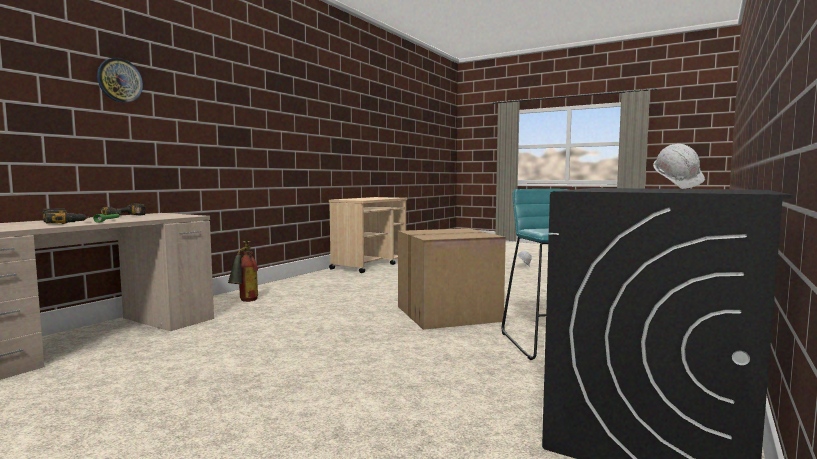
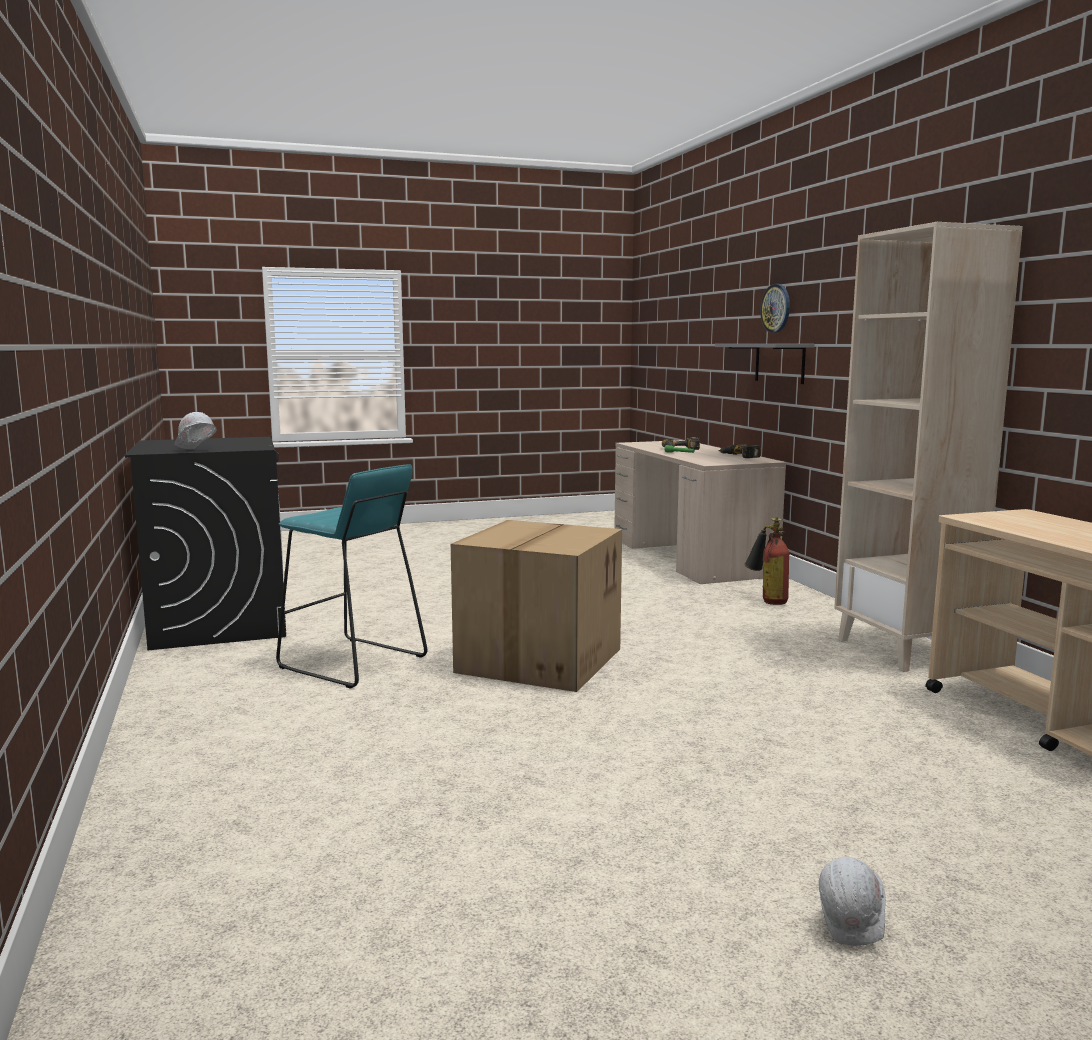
camera: 130 degrees right, 5 degrees up
none -> grey shelf [715,344,815,384]
none -> beige bookcase [834,222,1023,672]

